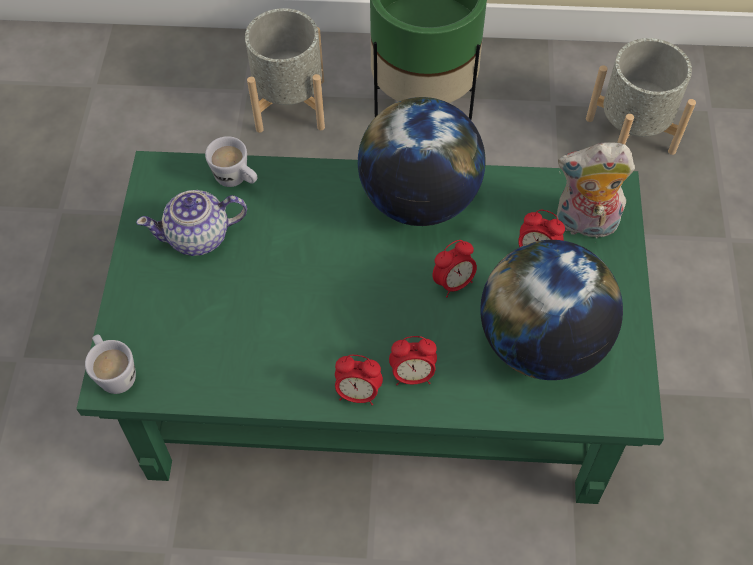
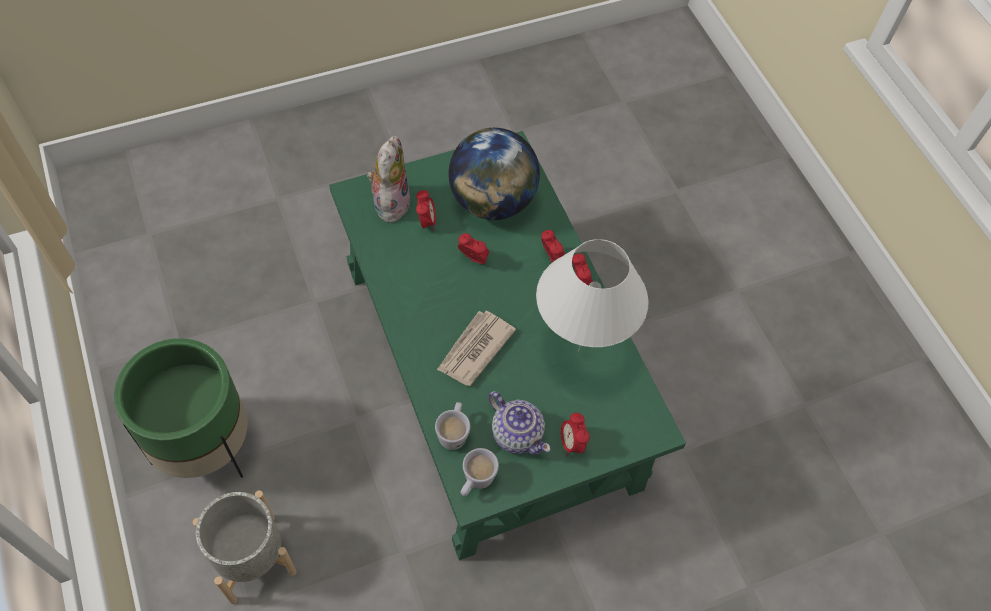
camera: 120 degrees left, 0 degrees up
white mug [85,334,136,394] -> white mug moved to [461,448,499,496]
globe [358,97,486,226] -> none
plush toy [557,142,635,238] -> plush toy turned 150 degrees counterclockwise [367,135,410,224]
grey planter [586,38,696,155] -> none
none -> newspaper [437,311,516,386]
none -> white table lamp [536,239,649,352]
none -> alarm clock [560,413,590,456]

